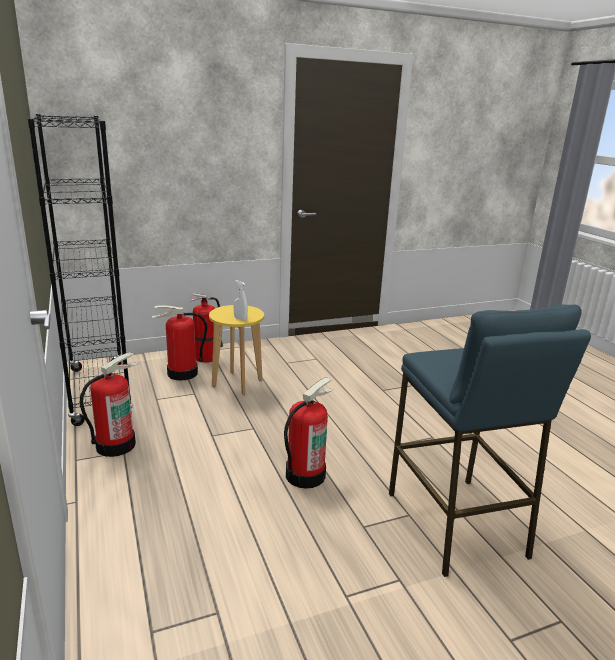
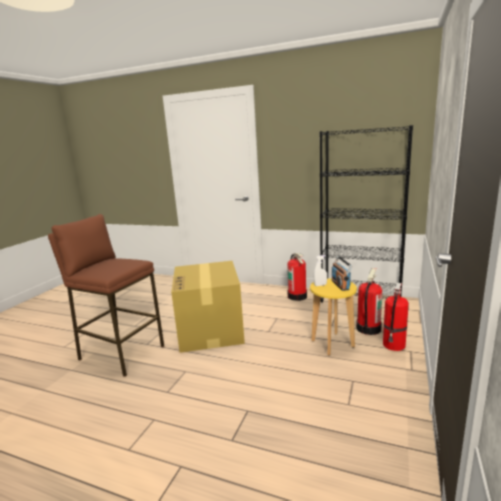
camera: 135 degrees right, 5 degrees down
fire extinguisher [284,377,333,489] -> cardboard box [171,261,245,353]
blue stool [389,305,591,577] -> brown stool [48,214,164,377]
none -> radio [331,256,352,291]

